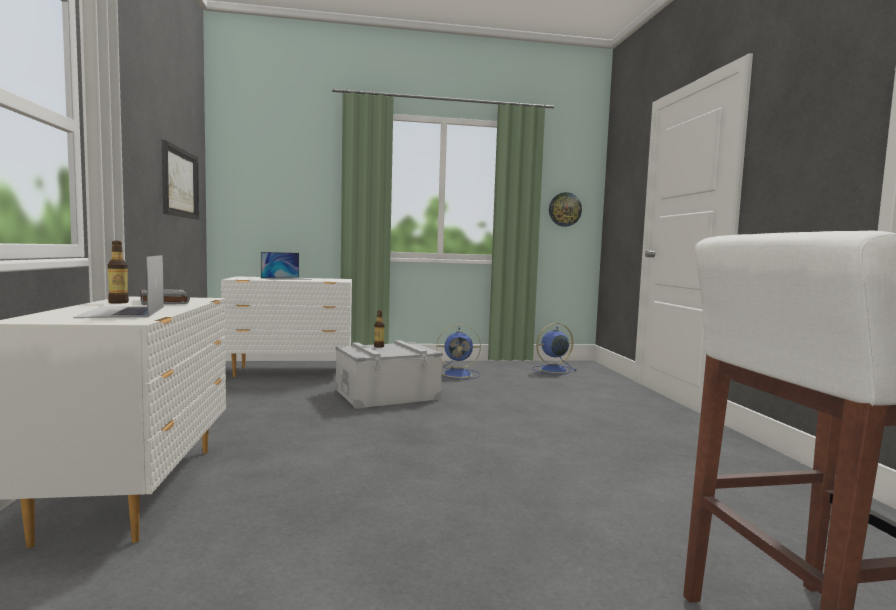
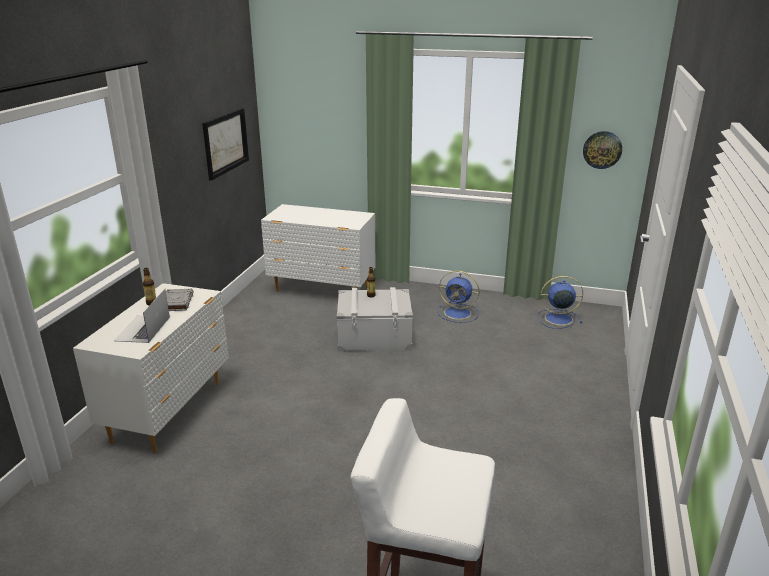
camera: 25 degrees right, 20 degrees up
laptop [261,252,312,280] -> none

